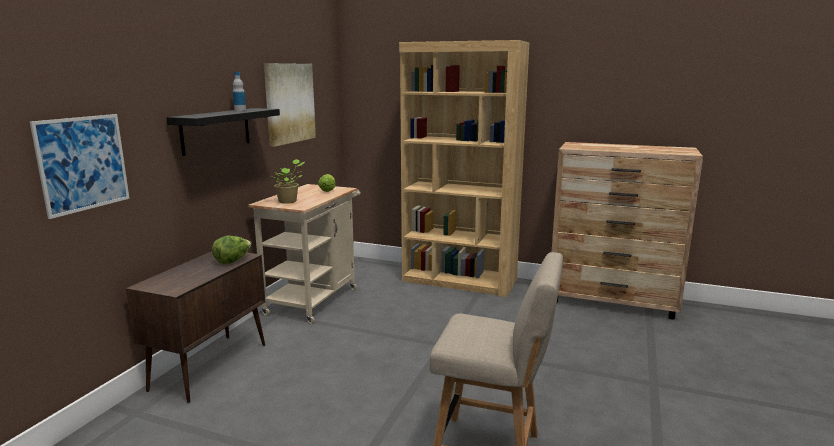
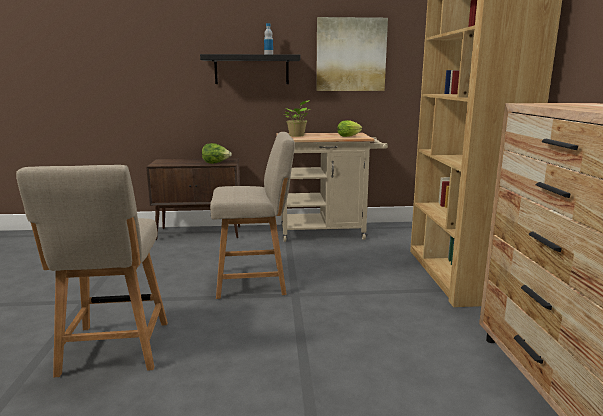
camera: 65 degrees right, 0 degrees up
picture [30,114,130,219] -> none
none -> beige chair [210,132,295,299]

